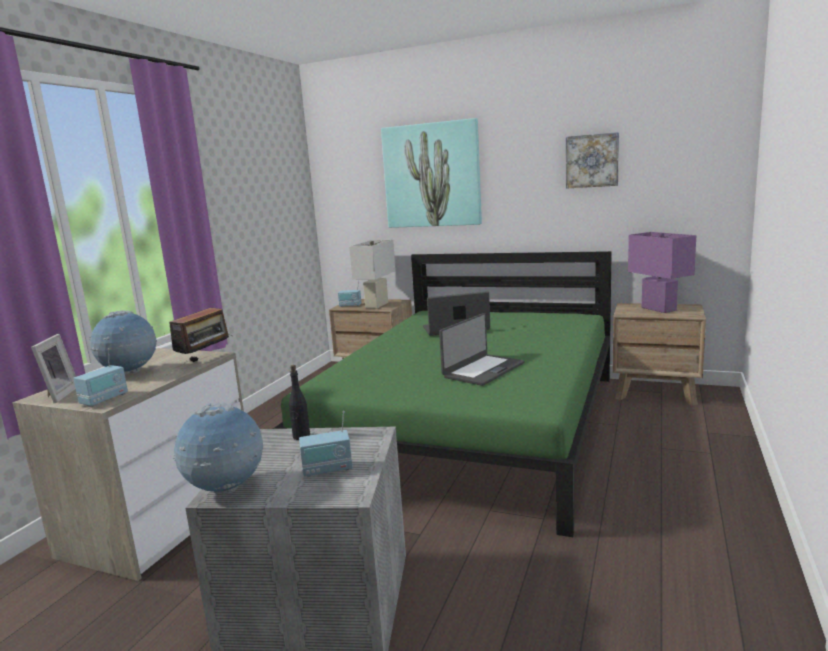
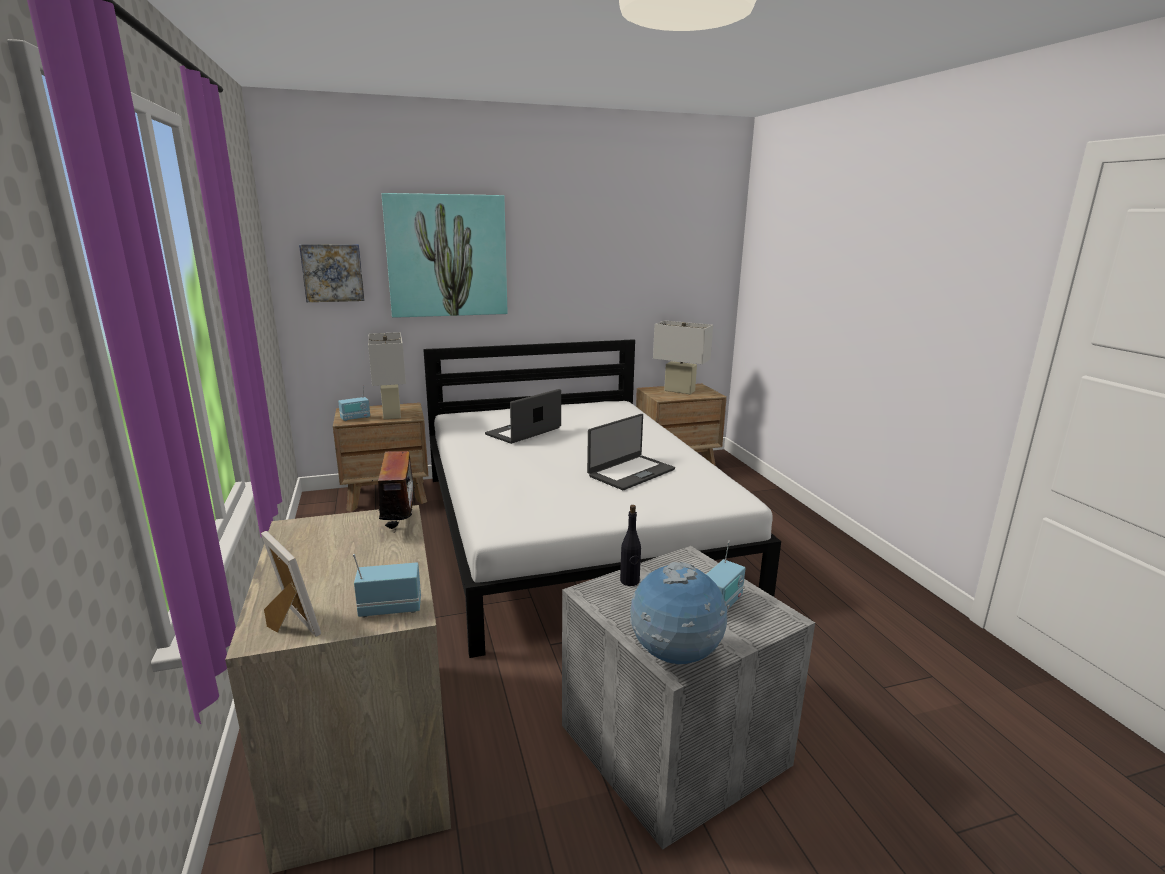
camera: 40 degrees left, 5 degrees up
radio [73,348,128,407] -> radio turned 90 degrees counterclockwise [353,554,421,618]
globe [89,310,157,375] -> none
green bed [273,251,612,537] -> white bed [423,339,781,658]
laptop [439,313,525,386] -> laptop turned 45 degrees clockwise [587,414,675,490]
picture [566,132,619,189] -> picture moved to [299,244,364,302]
purple table lamp [628,232,696,313] -> white table lamp [653,320,713,394]

